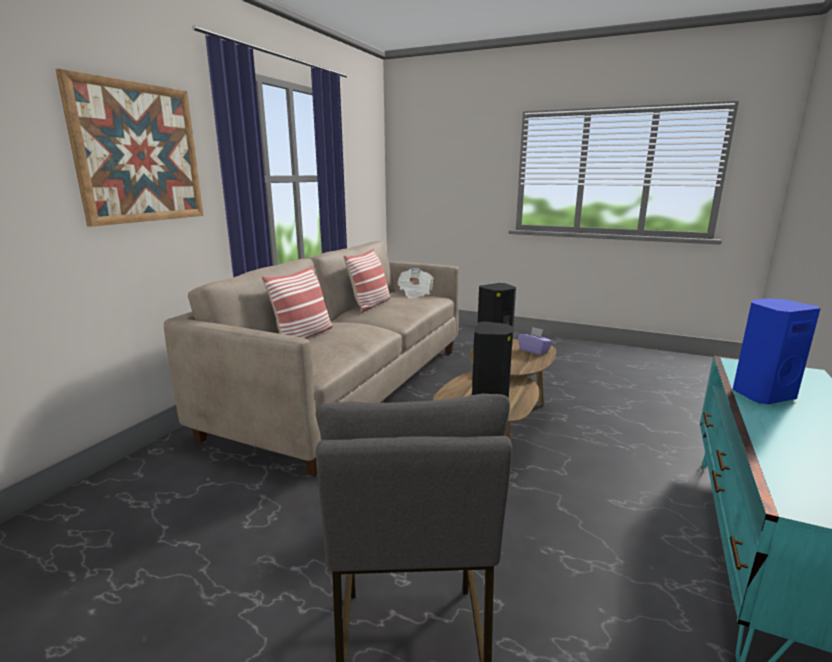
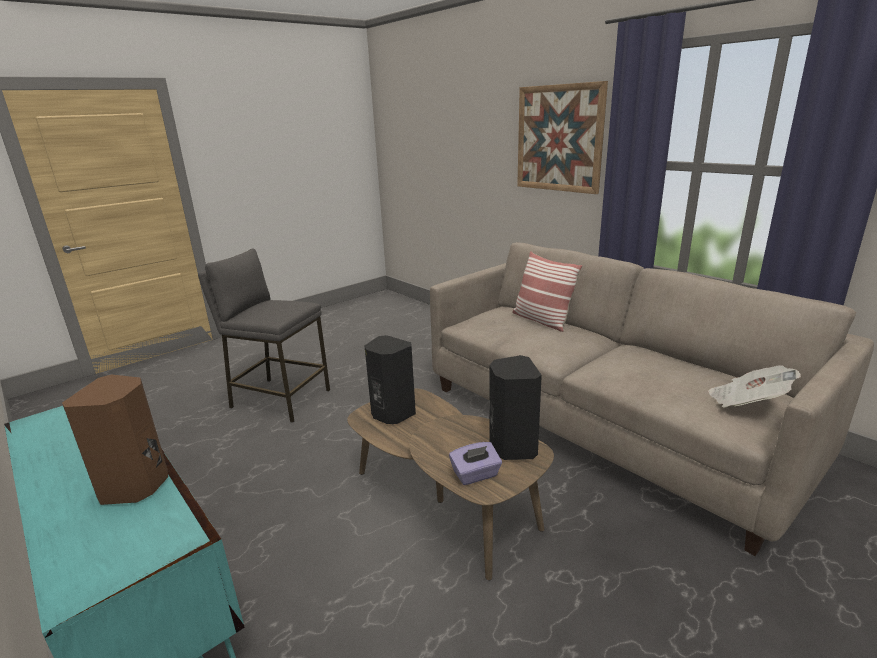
camera: 115 degrees right, 5 degrees up
pillow [343,249,390,313] -> none
blue speaker [733,298,821,404] -> brown speaker [62,374,168,505]

